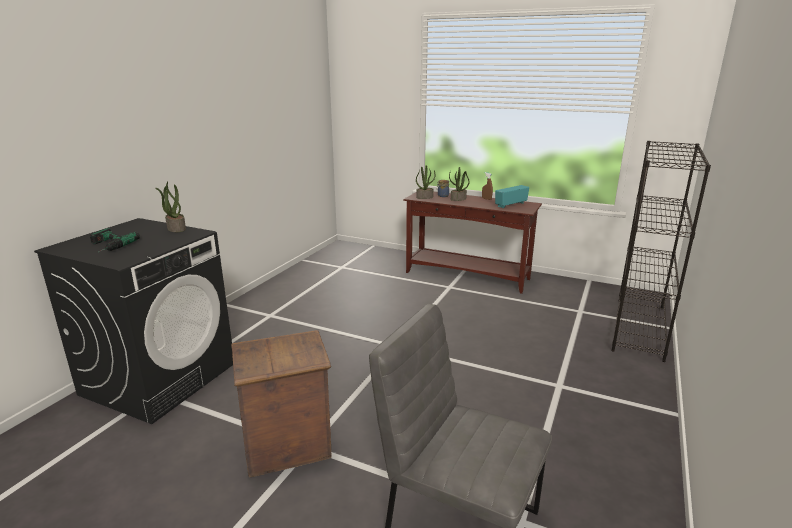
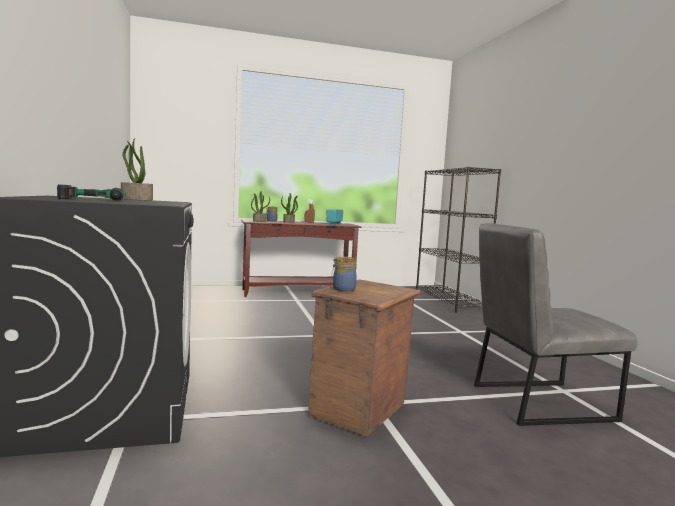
camera: 40 degrees left, 15 degrees down
none -> jar [332,257,357,291]

